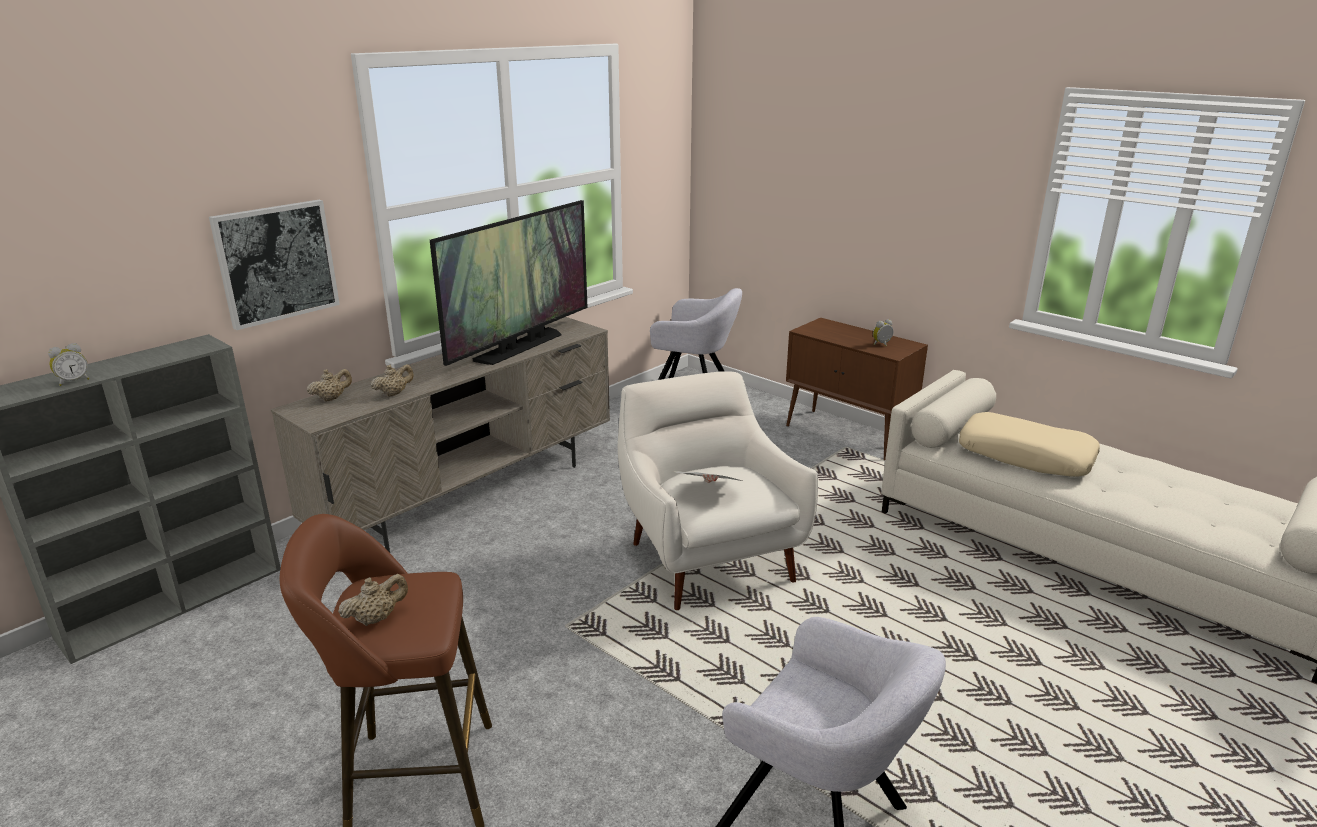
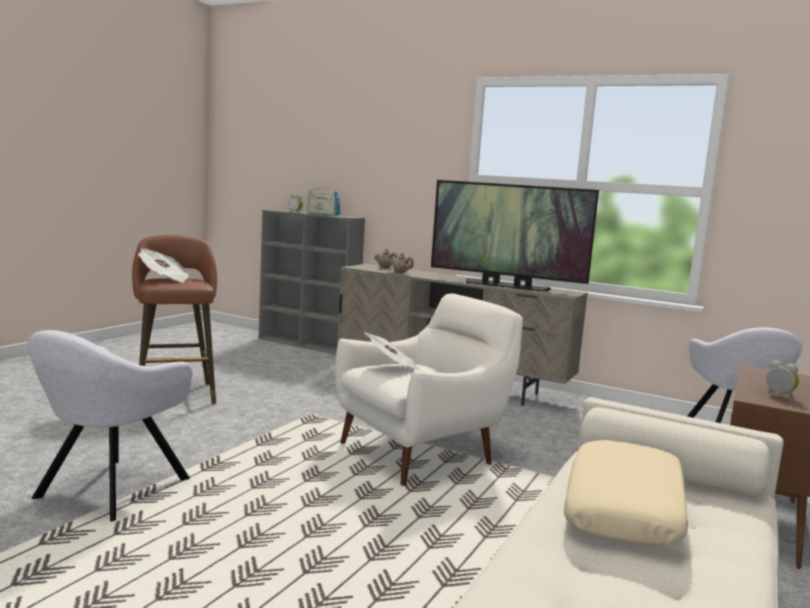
camera: 75 degrees right, 15 degrees down
picture [209,200,340,330] -> none
beige teapot [338,574,408,626] -> newspaper [138,248,191,282]
none -> radio [307,184,340,215]

